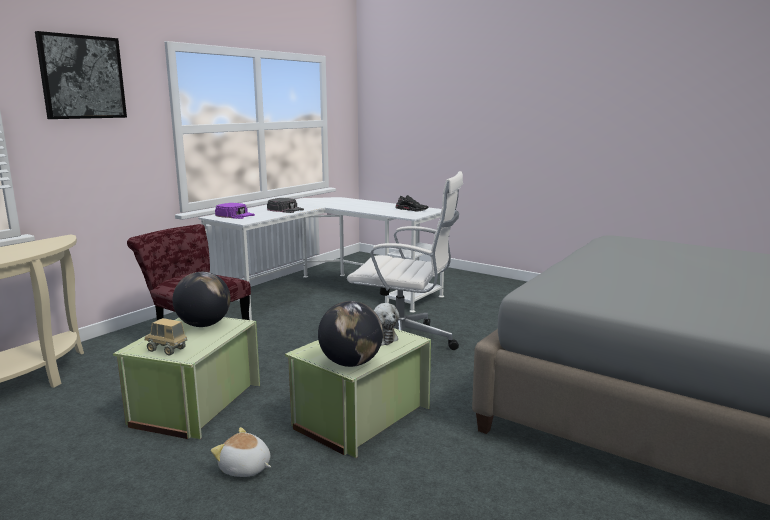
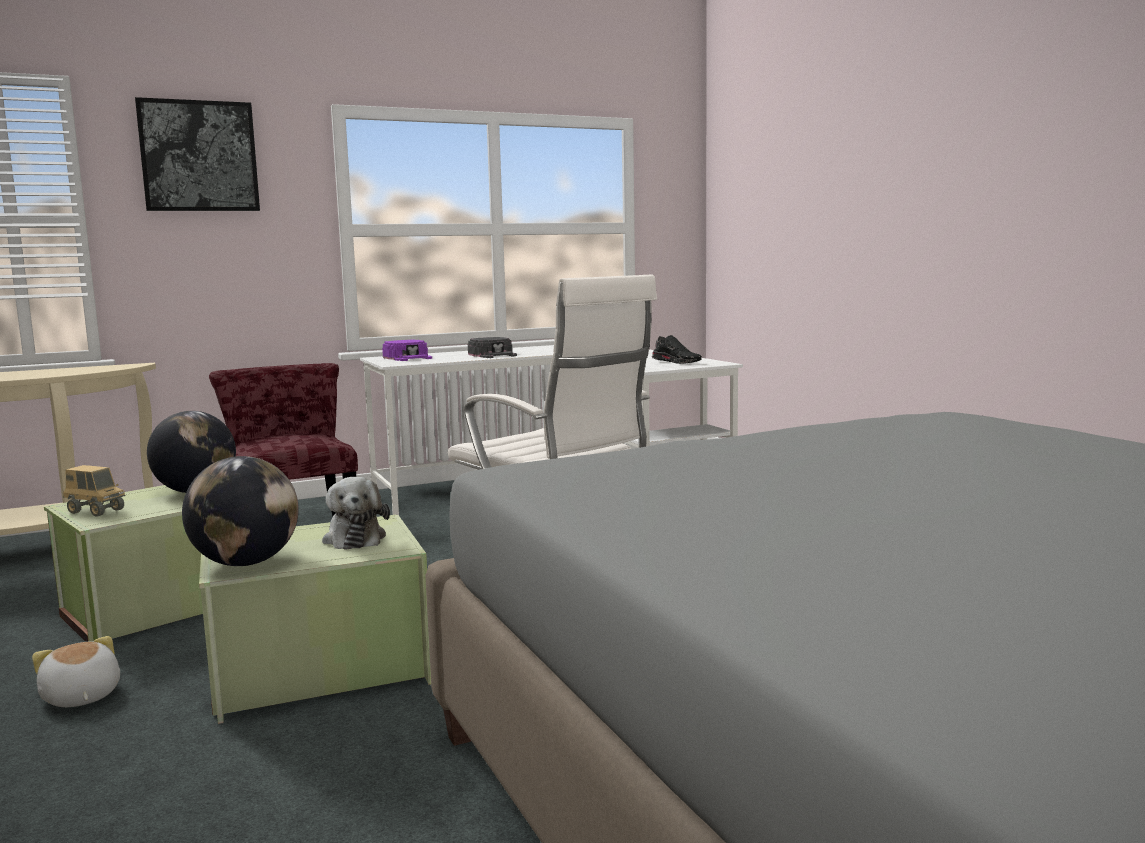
camera: 30 degrees right, 5 degrees down
toy truck [144,318,188,356] -> toy truck turned 150 degrees clockwise [63,465,126,517]

